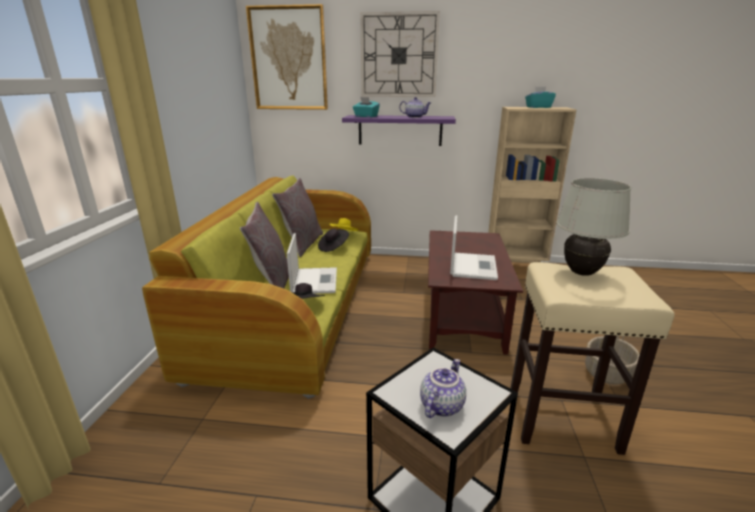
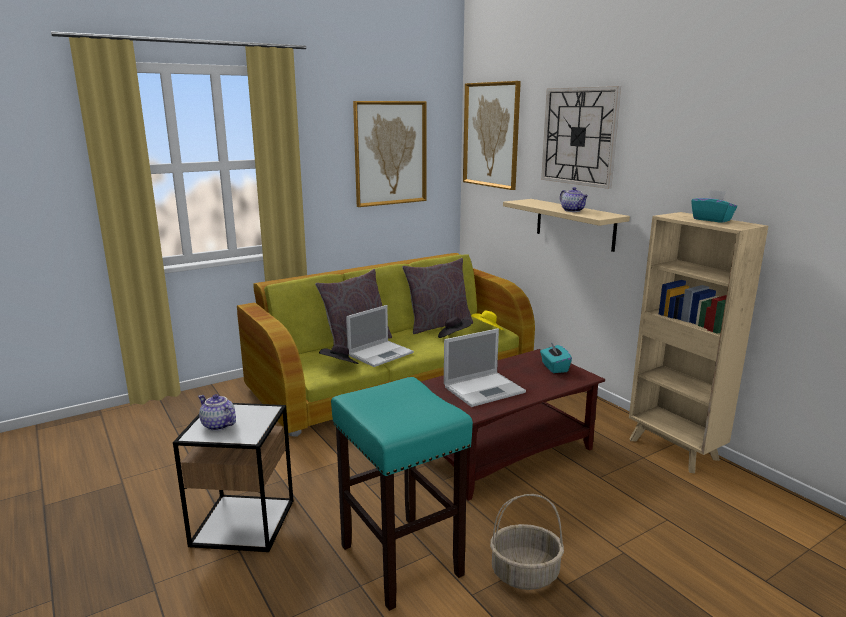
camera: 50 degrees right, 5 degrees down
purple shelf [342,115,456,146] -> beige shelf [503,199,630,252]
turquoise tissue box [353,97,380,117] -> turquoise tissue box moved to [540,343,572,373]
teapot [420,359,466,418] -> teapot turned 135 degrees counterclockwise [198,394,236,431]
beige stool [510,262,675,455] -> turquoise stool [331,377,473,611]
white table lamp [556,178,631,276] -> none
none -> picture [353,101,427,207]

